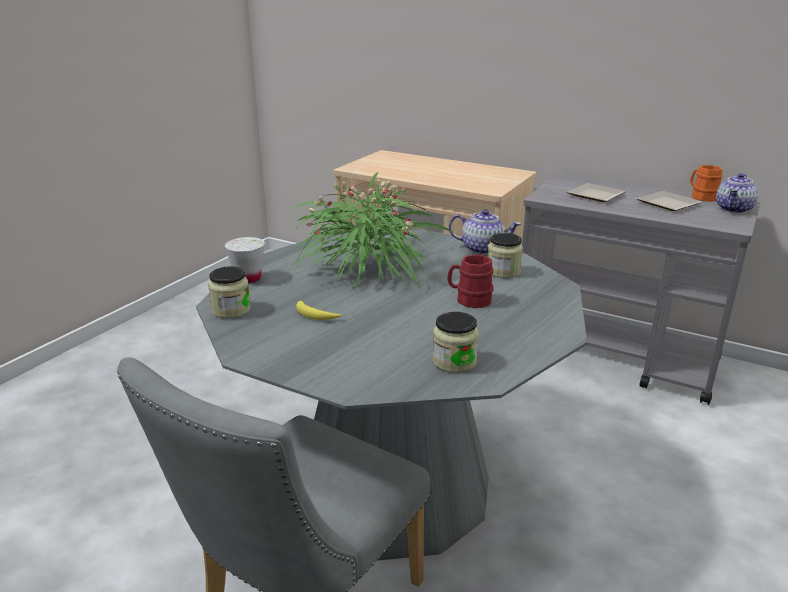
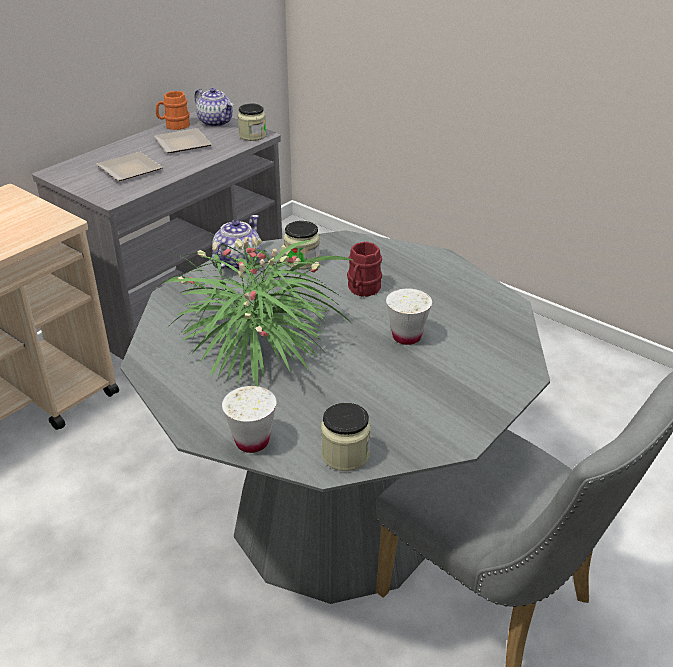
camera: 80 degrees left, 10 degrees up
banana [296,299,341,320] -> none
jar [433,312,479,373] -> jar moved to [238,104,266,141]
none -> white cup [386,288,432,345]

